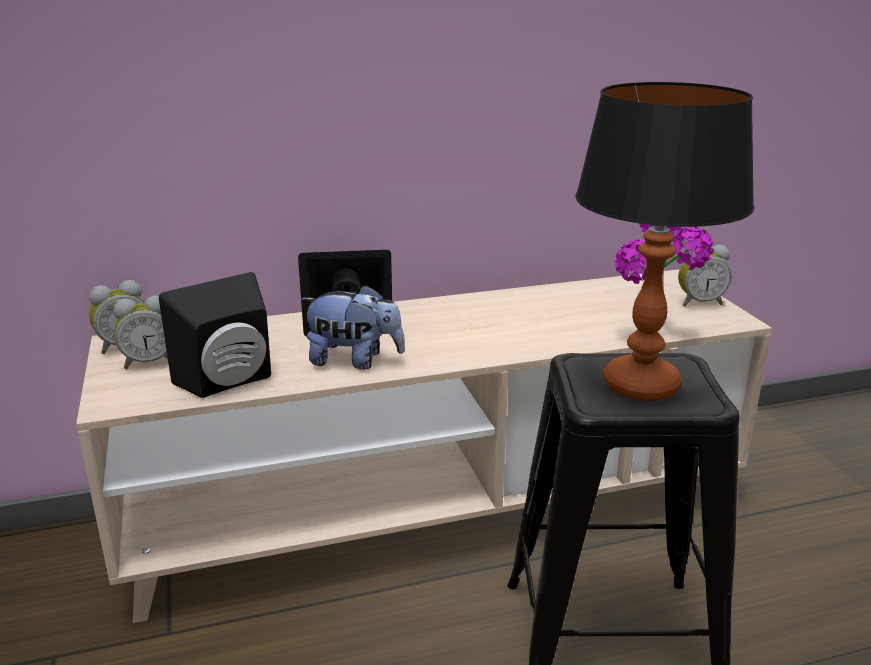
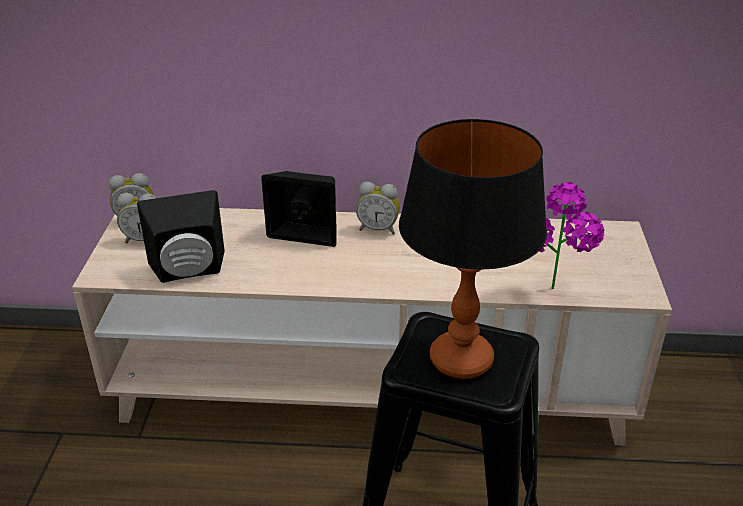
camera: 20 degrees right, 10 degrees up
plush toy [301,284,405,370] -> none
alarm clock [678,245,732,307] -> alarm clock moved to [356,182,400,235]

